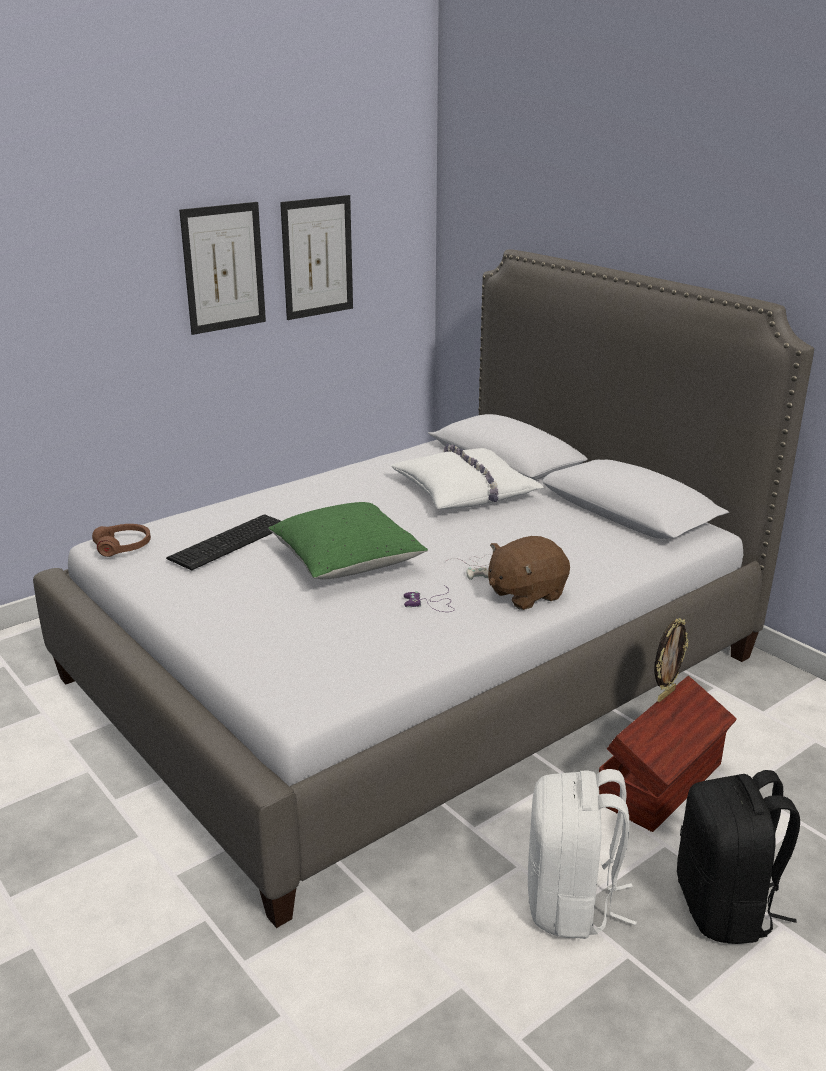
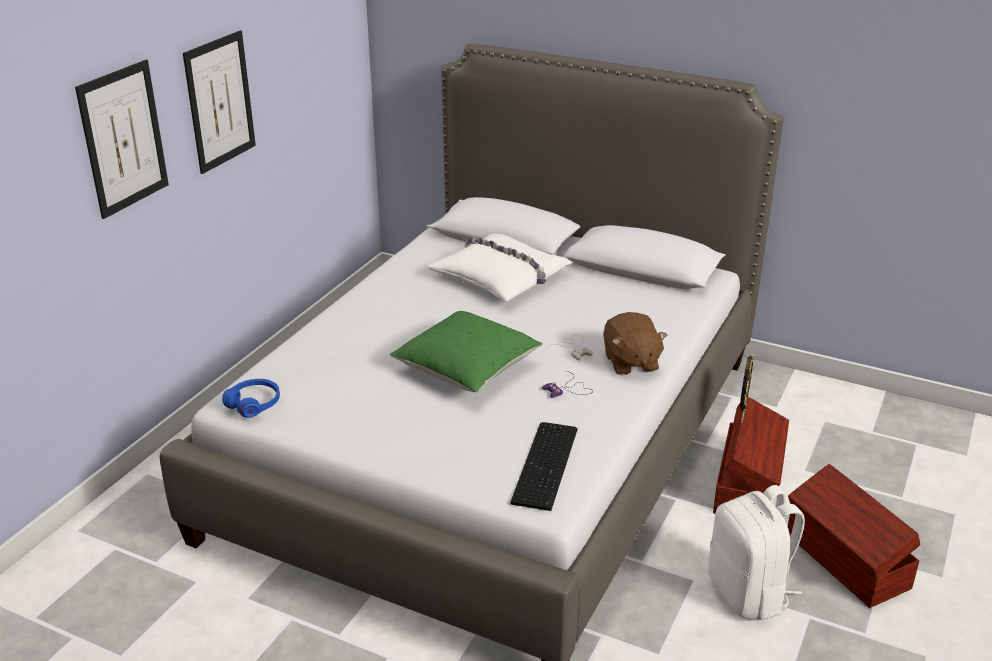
camera: 25 degrees left, 5 degrees up
brown headphones [92,524,151,557] -> blue headphones [222,379,280,418]
keyboard [166,515,281,570] -> keyboard moved to [510,422,578,511]
picture [280,195,353,320] -> picture moved to [75,60,169,219]
brown plush toy [488,536,570,610] -> brown plush toy turned 45 degrees counterclockwise [603,312,668,375]
black backpack [677,770,800,944] -> brown storage box [788,464,920,608]

